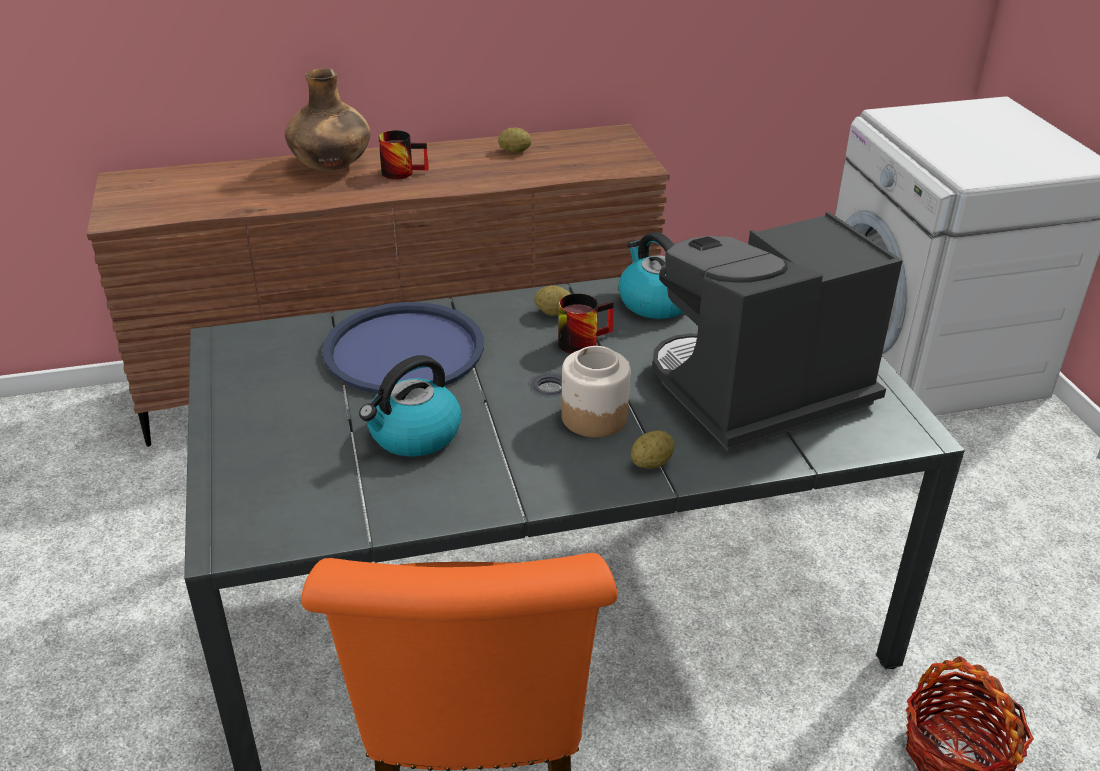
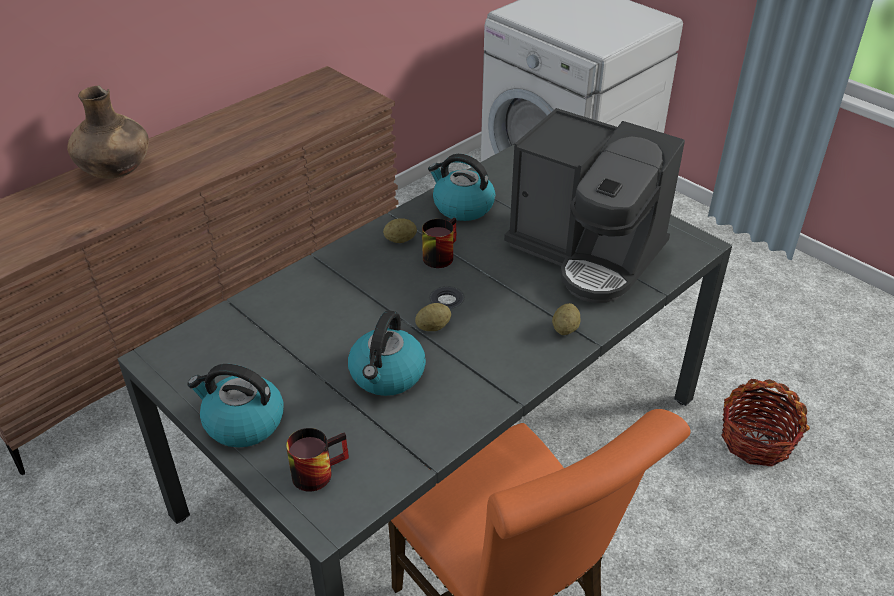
camera: 30 degrees left, 5 degrees up
blue tray [322,302,484,394] -> none
mug [379,130,429,180] -> mug moved to [286,428,349,492]
potato [498,128,532,153] -> potato moved to [415,303,451,331]
jar [561,346,630,437] -> none
coffee machine [652,212,903,451] -> coffee machine turned 90 degrees counterclockwise [504,108,685,303]
none -> kettle [187,364,283,447]

